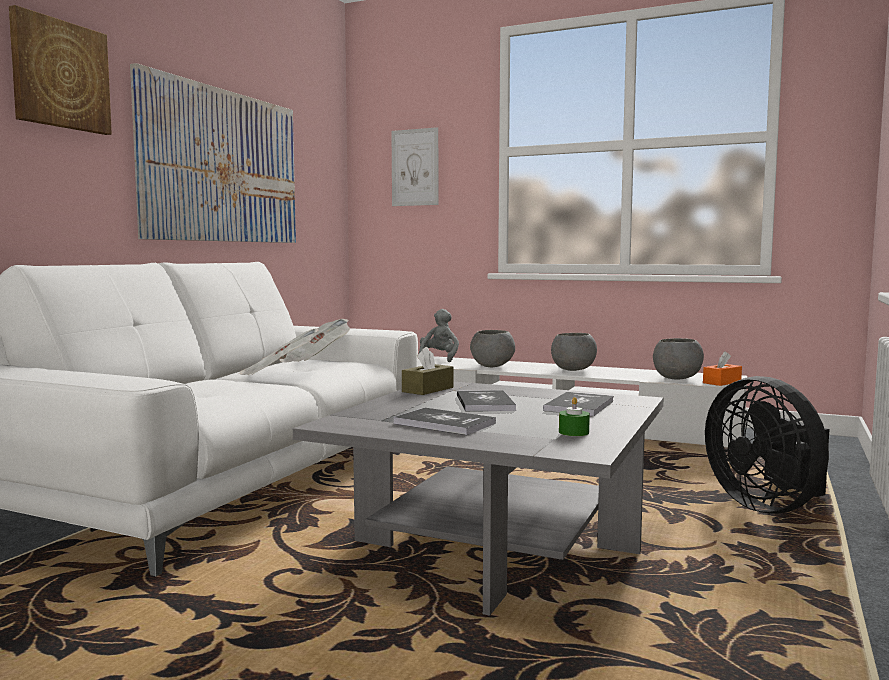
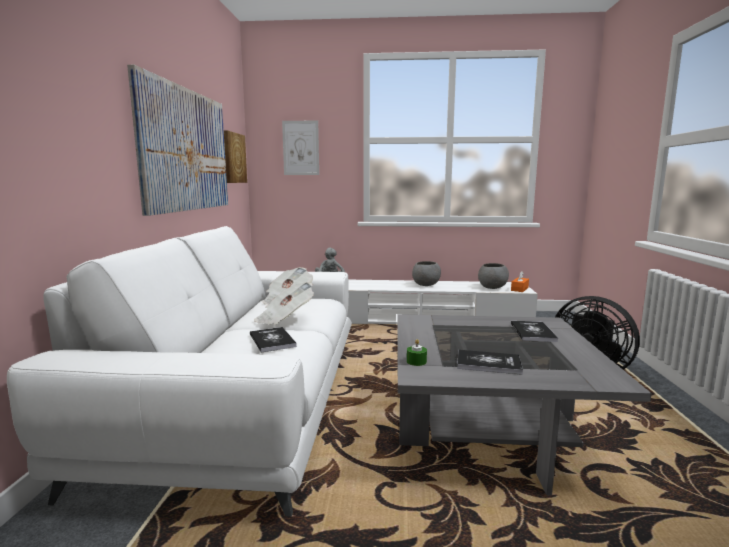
camera: 20 degrees left, 5 degrees up
picture [9,5,112,135] -> picture moved to [224,130,247,183]
brown tissue box [402,347,453,395] -> none
book [457,390,516,412] -> book moved to [250,327,297,353]
grey bowl [470,330,515,367] -> none
green candle [559,397,590,436] -> green candle moved to [407,339,427,366]

